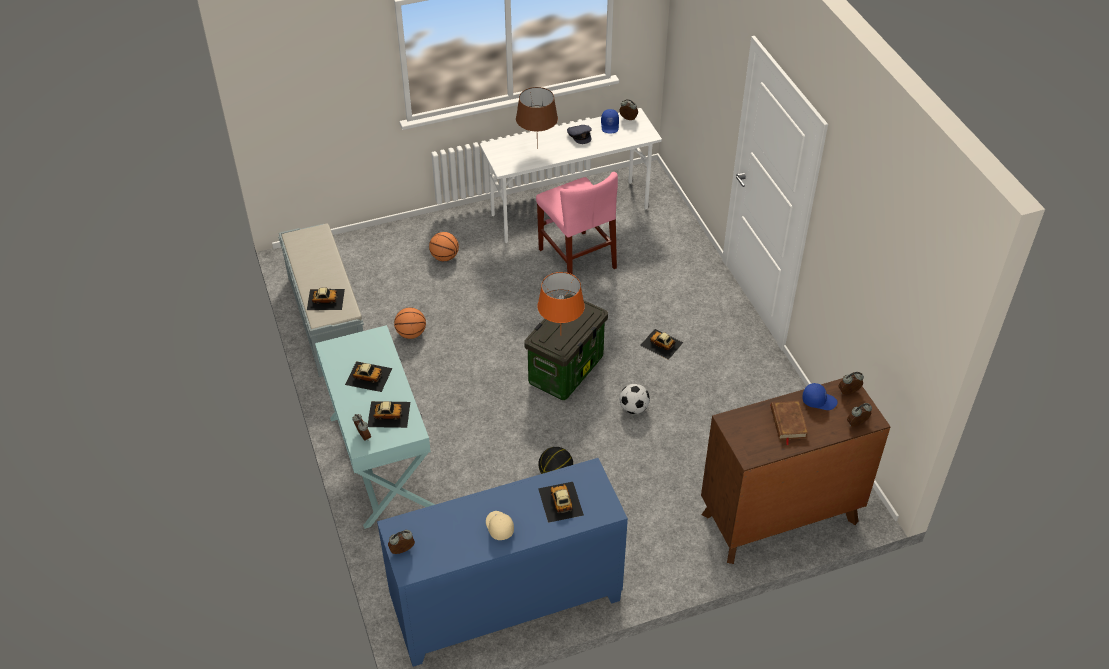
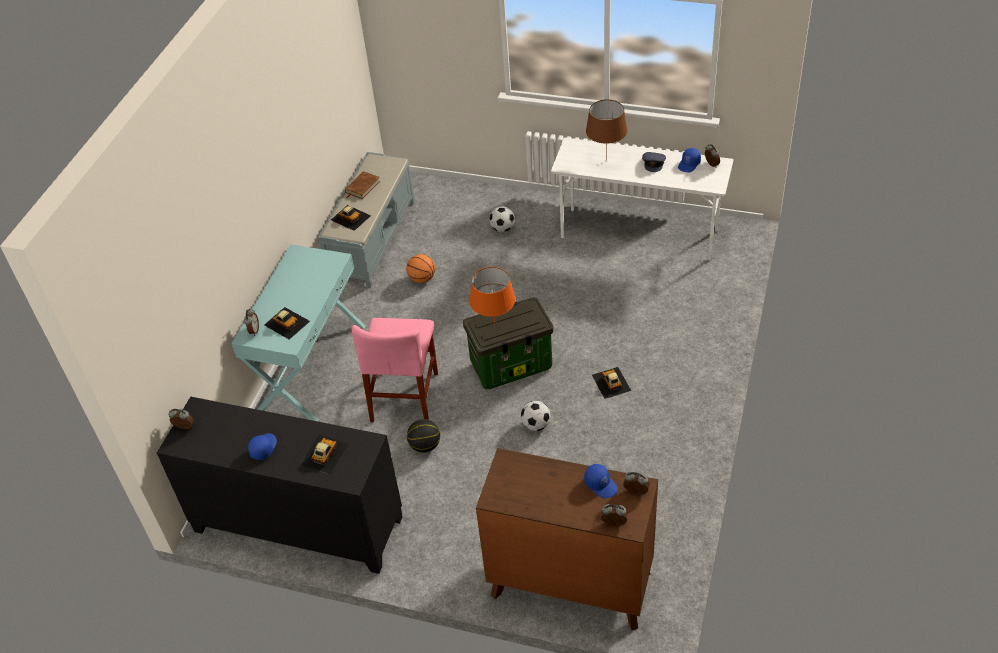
camera: 40 degrees right, 0 degrees up
toy car [345,361,392,392] -> none
blue cabinet [377,458,628,667] -> black cabinet [157,397,402,574]
basketball [429,232,459,261] -> football [489,206,515,232]
beige cap [486,511,514,540] -> blue cap [248,433,277,460]
pink chair [536,172,618,275] -> pink chair moved to [351,318,438,422]
brown book [771,401,808,446] -> brown book moved to [345,171,380,199]

